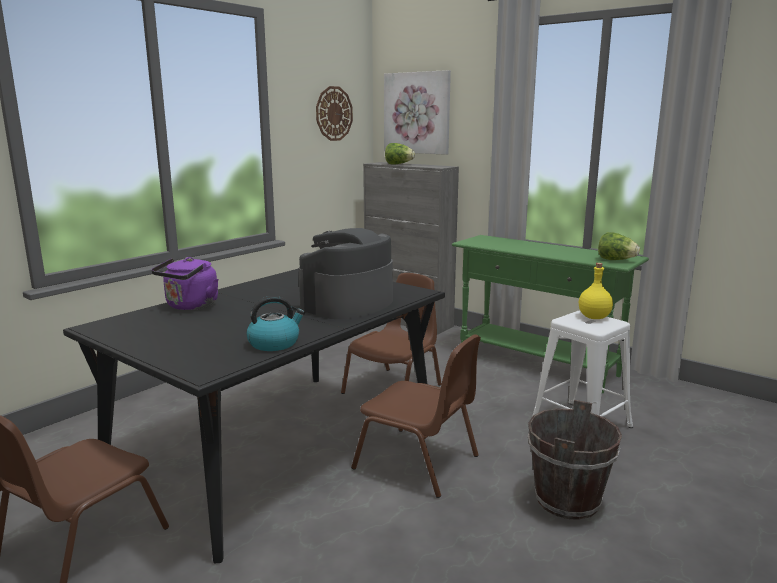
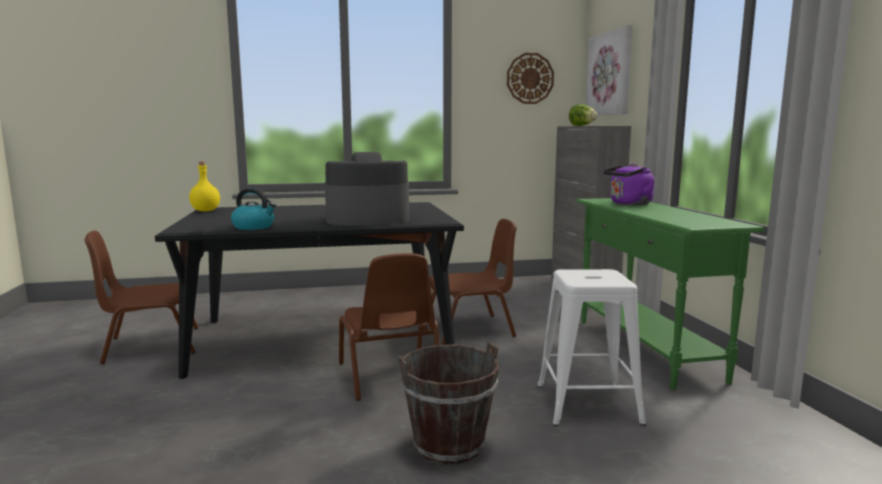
camera: 40 degrees right, 5 degrees down
purple kettle [151,257,218,310] -> purple kettle moved to [603,163,654,205]
yellow bottle [579,263,613,319] -> yellow bottle moved to [189,162,220,211]
lettuce [598,232,640,260] -> none

